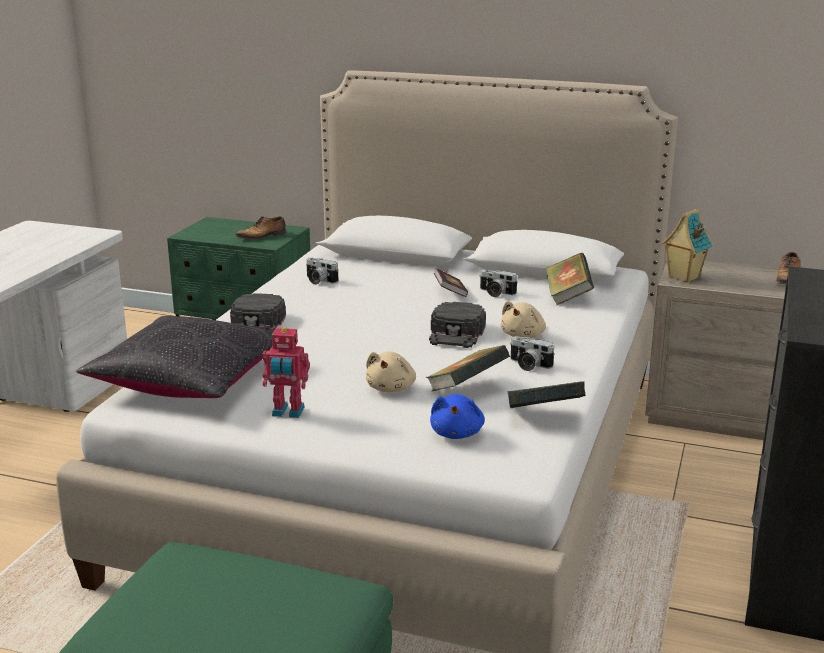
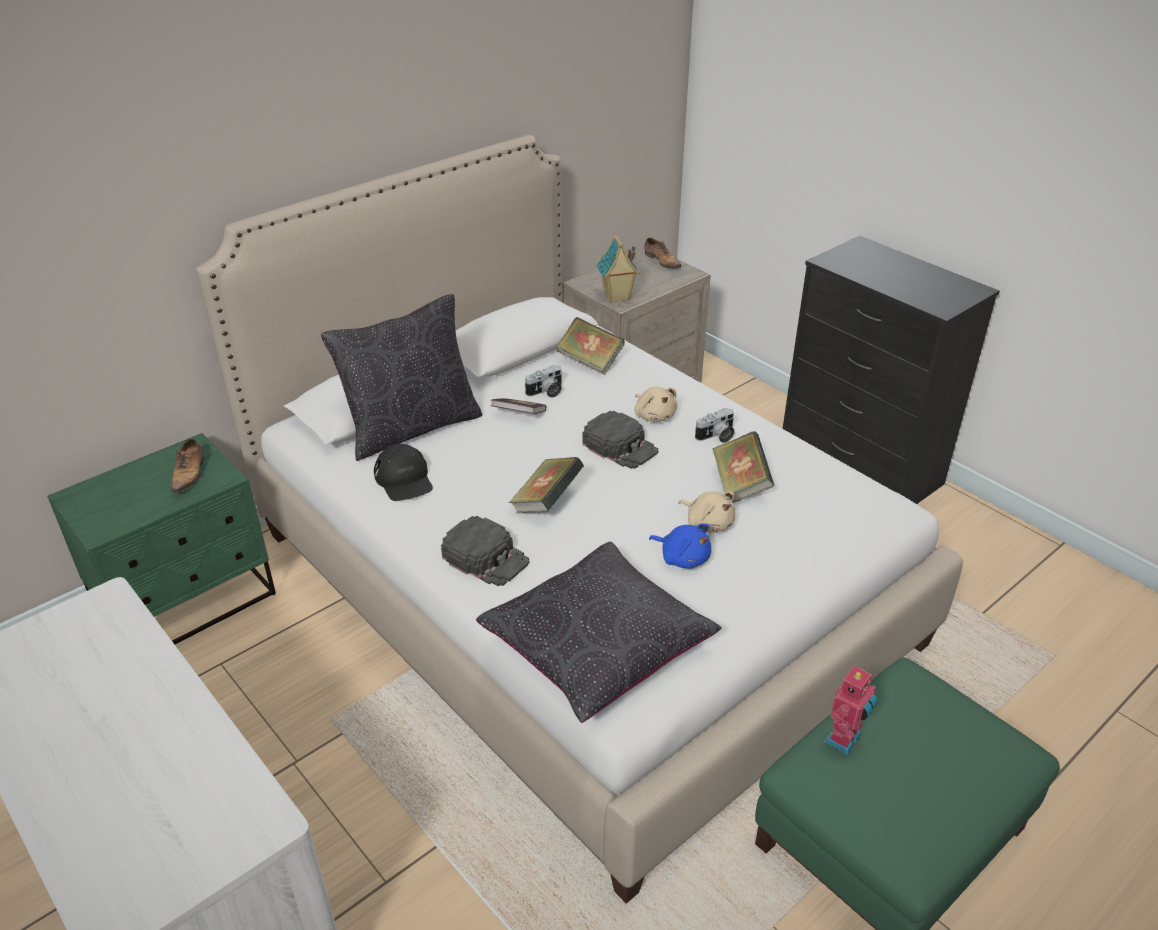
camera: 60 degrees left, 15 degrees up
toy robot [262,327,310,418] -> toy robot moved to [824,666,878,755]
camera [306,258,339,285] -> black cap [374,444,433,501]
blue plush toy [430,394,485,439] -> blue plush toy moved to [649,523,711,569]
book [508,381,585,409] -> book moved to [509,457,584,513]
none -> black pillow [321,294,482,461]

